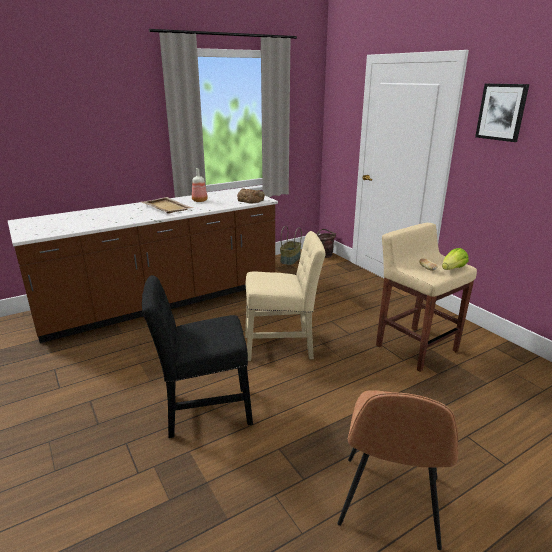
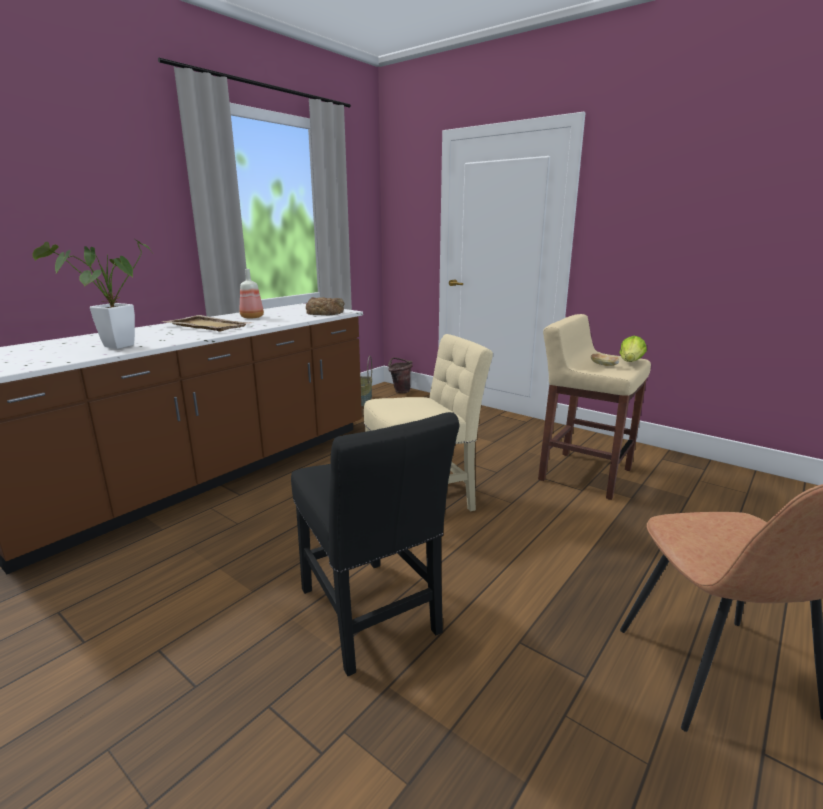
camera: 20 degrees left, 5 degrees down
black chair [142,275,253,438] -> black chair turned 90 degrees counterclockwise [291,412,460,676]
picture [475,84,529,142] -> none
none -> potted plant [32,239,152,349]

